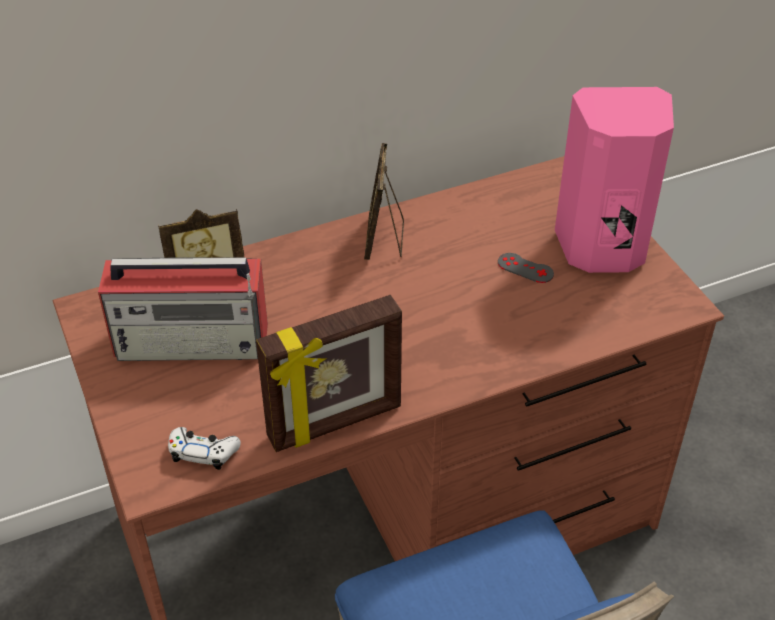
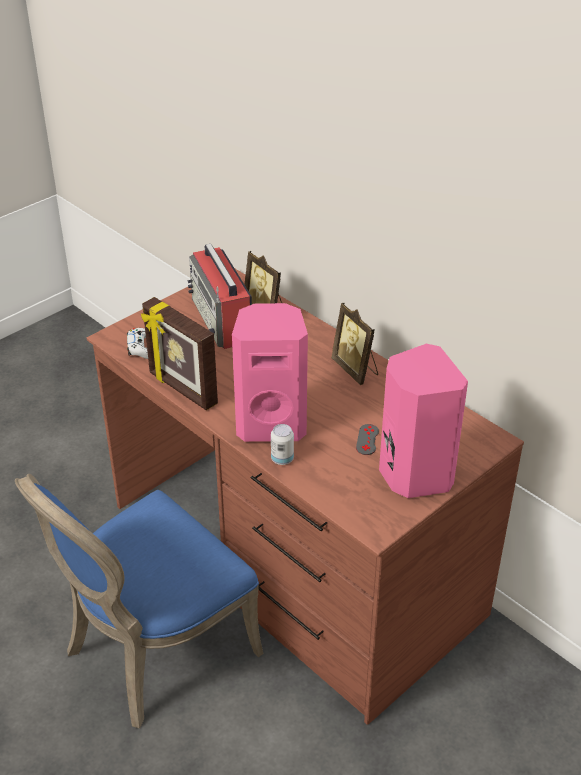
camera: 70 degrees right, 5 degrees down
picture frame [364,143,404,260] -> picture frame turned 105 degrees counterclockwise [331,303,378,385]
none -> pink speaker [232,303,308,442]
none -> can [271,424,294,465]

